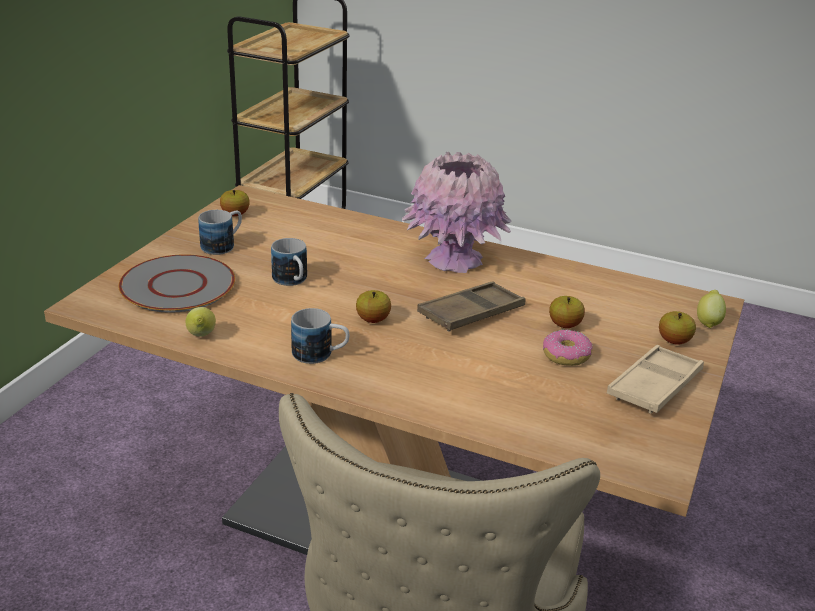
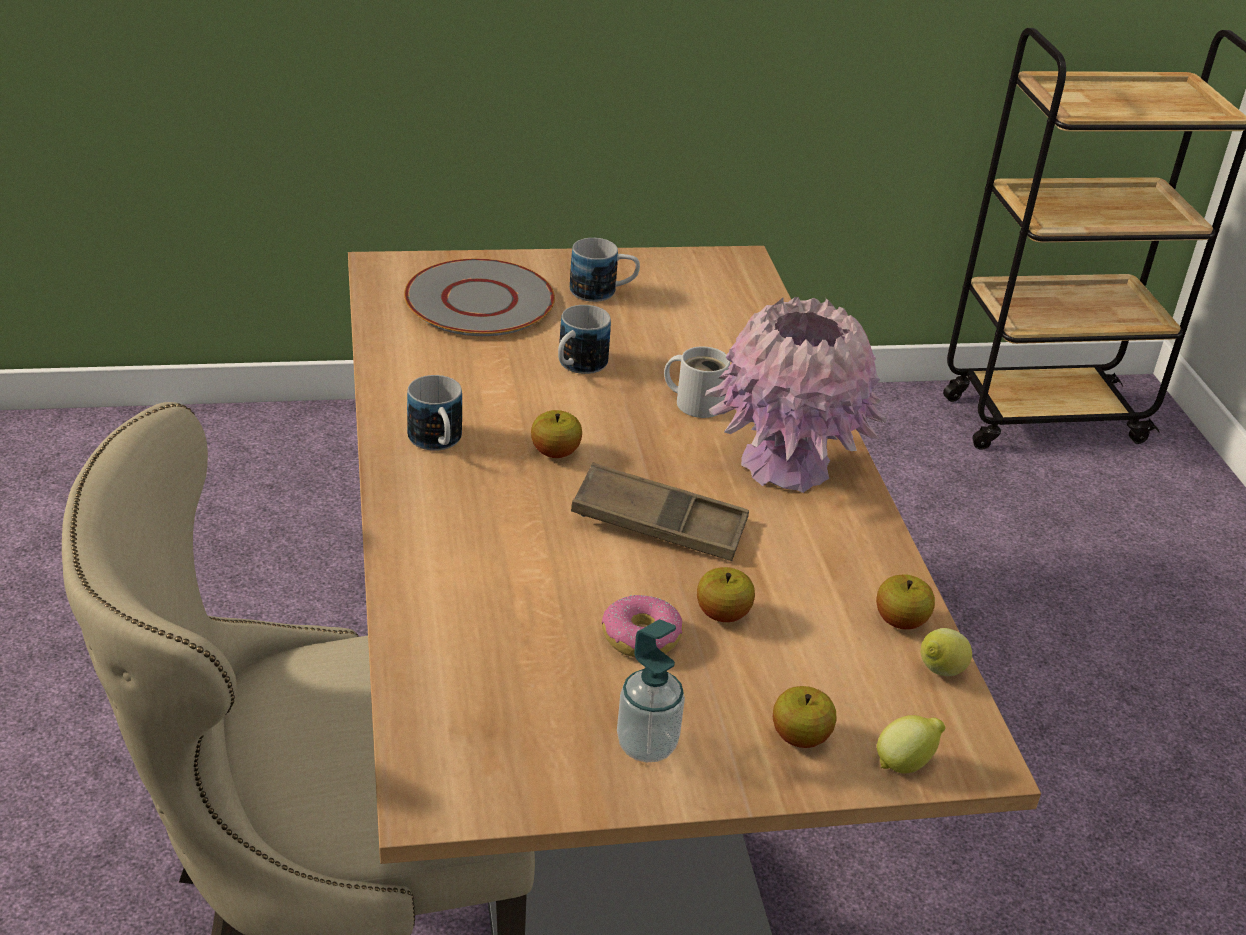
camera: 55 degrees right, 5 degrees up
lemon [186,307,216,337] -> lemon moved to [920,628,972,676]
apple [220,190,249,216] -> apple moved to [876,575,935,629]
beige tray [607,345,704,414] -> soap dispenser [617,620,685,762]
none -> white mug [664,346,730,418]

